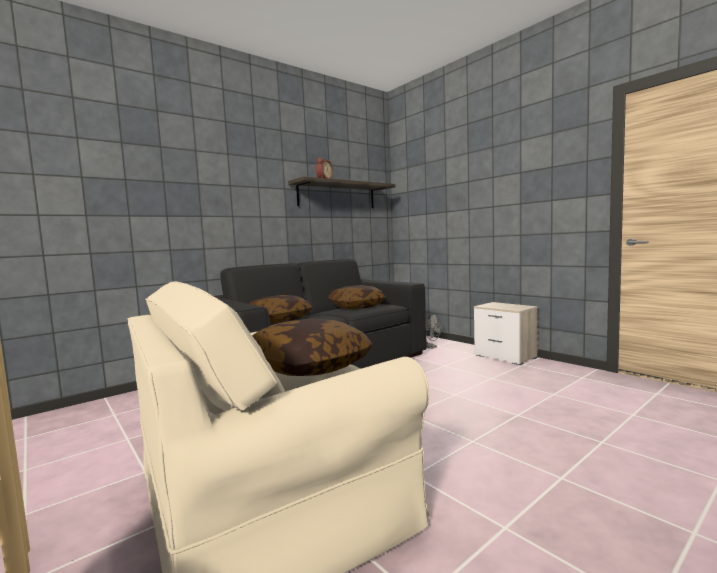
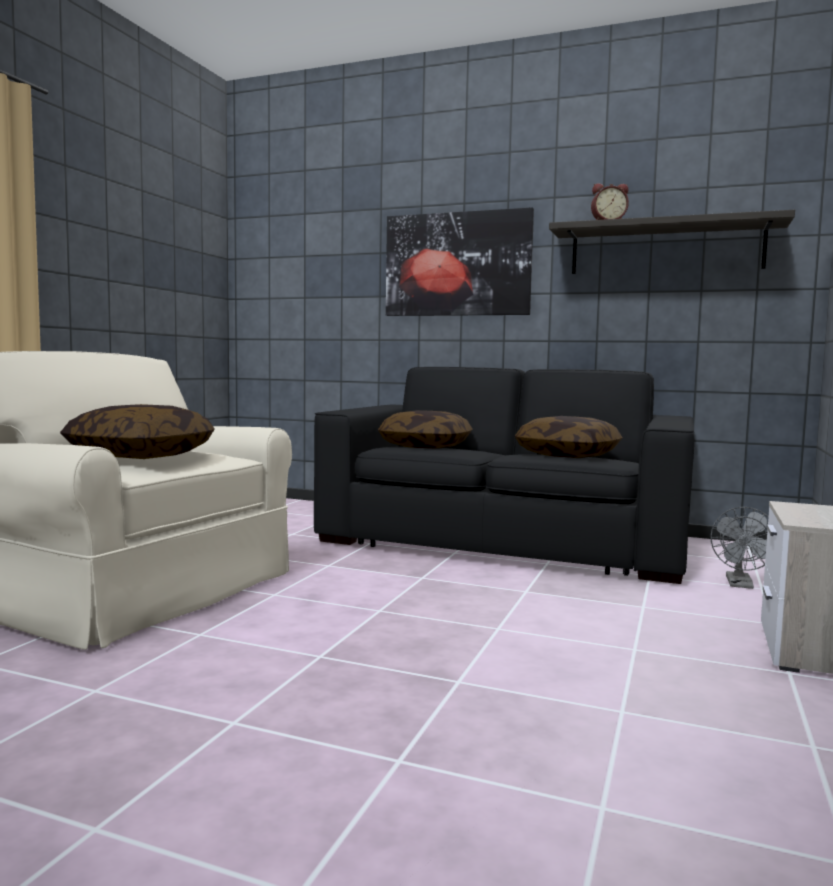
camera: 60 degrees right, 0 degrees up
none -> picture [386,207,534,316]

